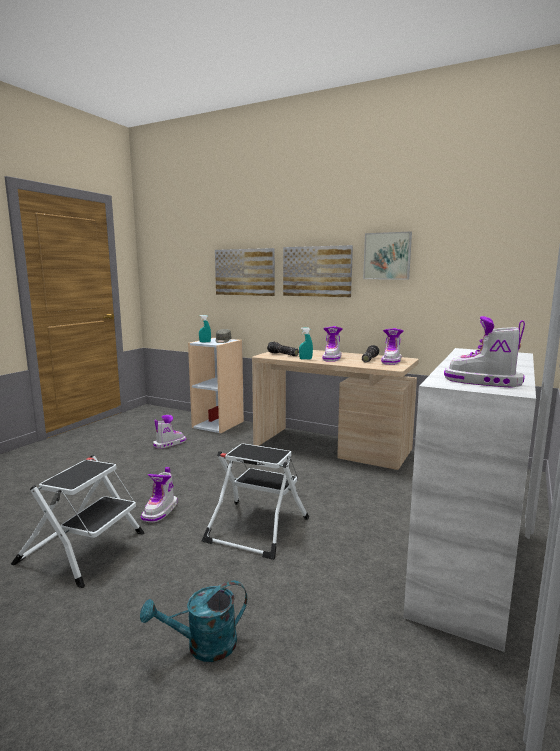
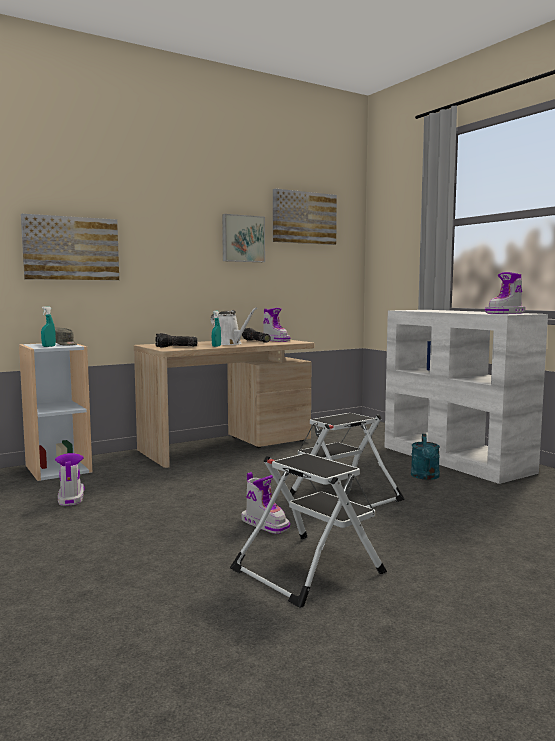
camera: 60 degrees left, 5 degrees down
turquoise watering can [140,581,247,662] -> turquoise watering can moved to [411,434,440,480]
picture [283,245,353,297] -> picture moved to [273,189,337,245]
boot [322,326,343,362] -> white watering can [211,308,257,345]

